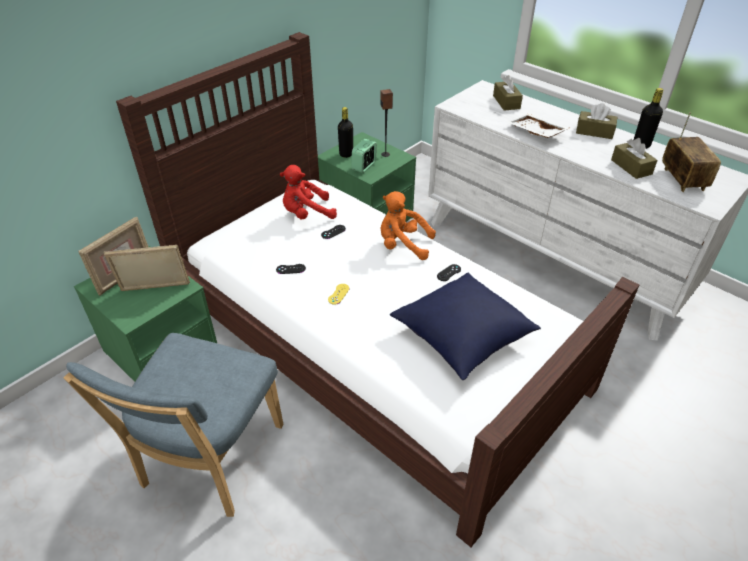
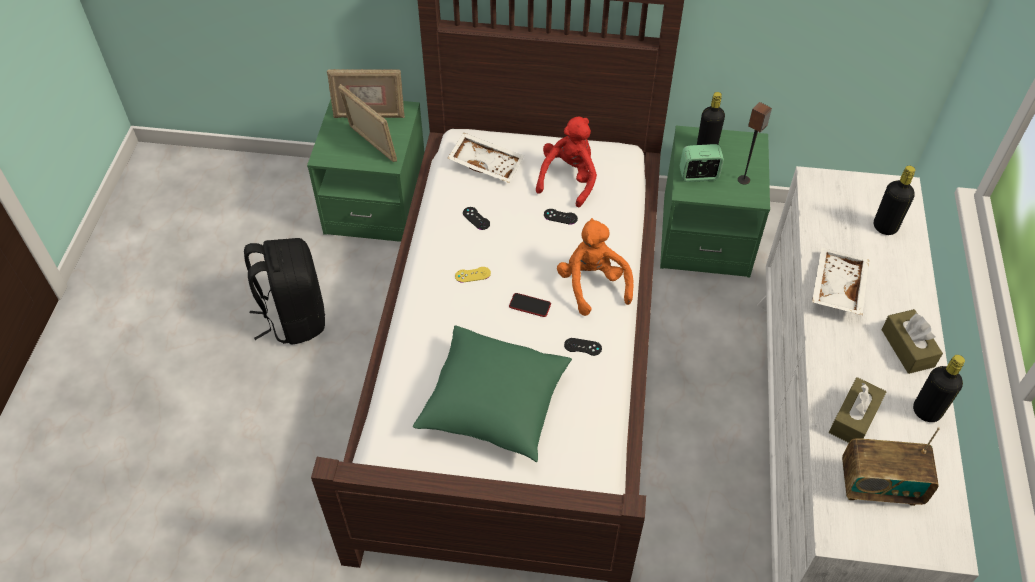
camera: 55 degrees right, 10 degrees up
blue chair [63,333,283,517] -> black backpack [244,238,325,344]
red plush toy [280,165,337,219] -> red plush toy turned 75 degrees clockwise [536,117,597,207]
blue pillow [390,272,541,380] -> green pillow [413,326,572,462]
brown tissue box [493,75,523,111] -> black bottle [874,166,915,235]
radio [662,112,721,192] -> radio turned 45 degrees clockwise [842,427,940,506]
none -> white tray [447,132,524,183]
none -> phone [509,293,551,317]

